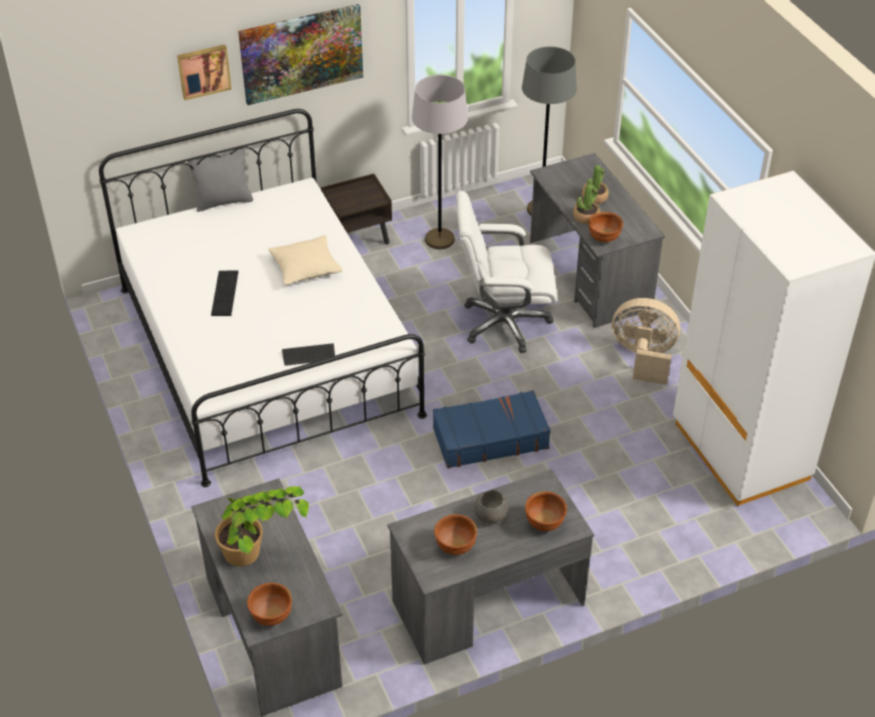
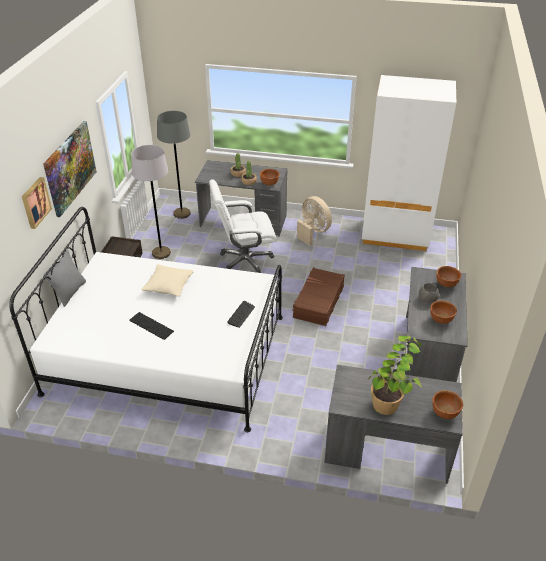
camera: 55 degrees left, 5 degrees down
blue suitcase [433,390,551,468] -> brown suitcase [292,267,345,326]
white office chair [456,191,557,353] -> white office chair turned 45 degrees clockwise [209,179,277,273]
beige fan [612,298,680,385] -> beige fan turned 90 degrees clockwise [297,196,332,246]

